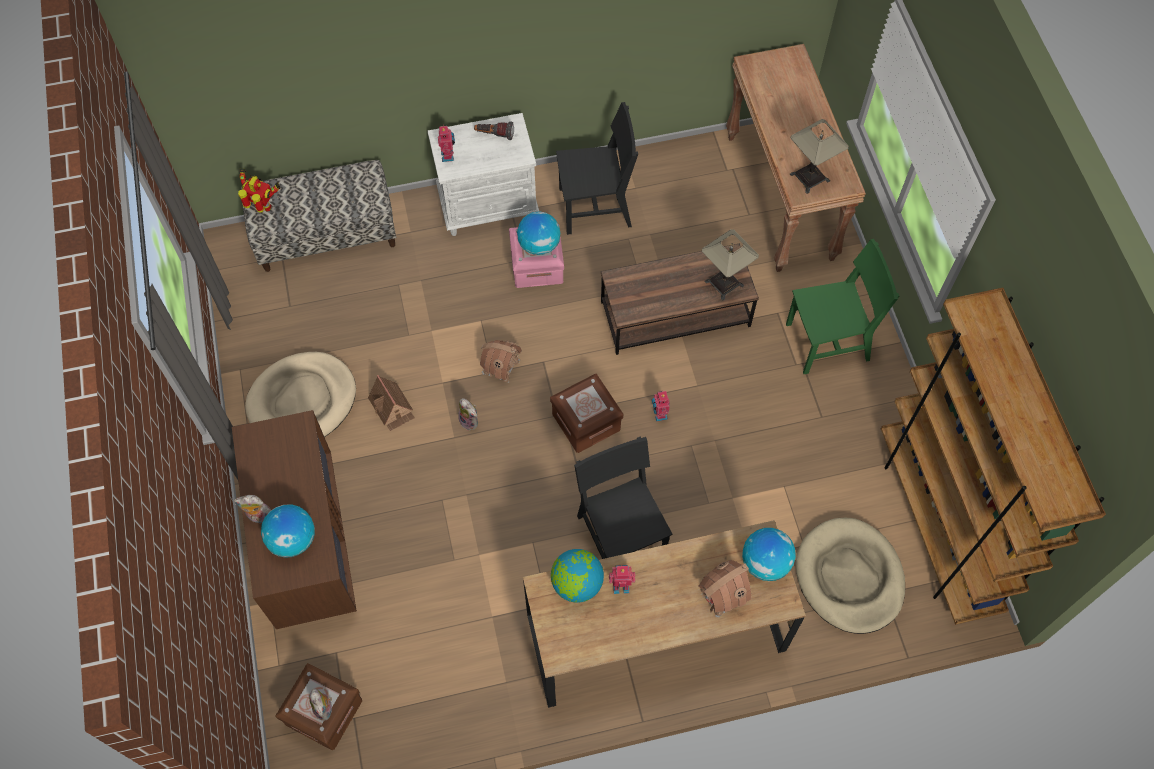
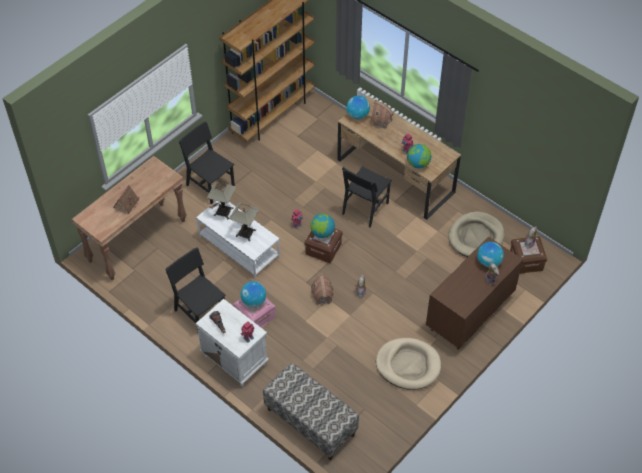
camera: 125 degrees left, 10 degrees down
toy robot [238,169,280,213] -> none
toy house [368,375,415,431] -> toy house moved to [113,184,140,214]
brown coffee table [601,243,759,355] -> white coffee table [196,201,280,279]
green chair [786,239,899,374] -> black chair [179,121,235,204]
table lamp [790,119,849,194] -> table lamp moved to [229,202,259,241]
beige dog bed [796,518,905,634] -> beige dog bed moved to [448,211,504,257]
none -> globe [310,214,335,238]

